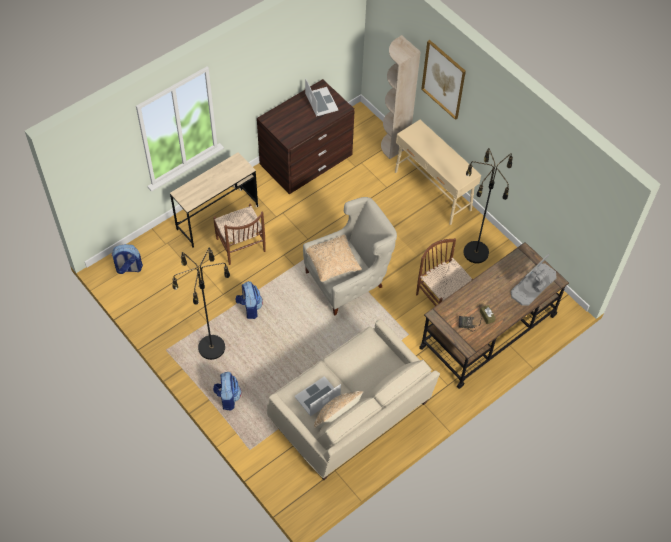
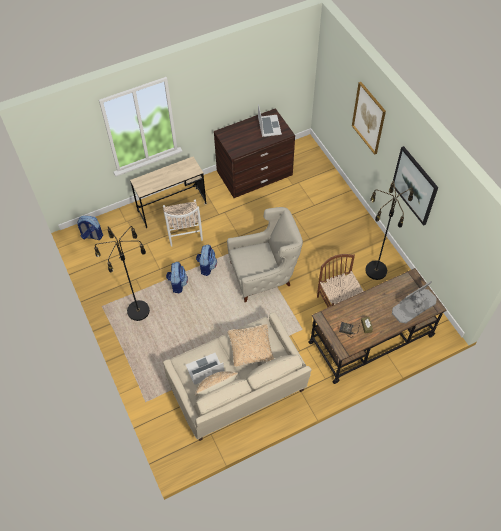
camera: 15 degrees right, 0 degrees up
brown chair [213,204,266,265] -> white chair [163,200,203,247]
backpack [213,372,241,411] -> backpack moved to [196,245,217,276]
beige pillow [305,234,362,282] -> beige pillow moved to [227,324,274,367]
beige bookcase [381,35,421,159] -> none
beige console table [395,120,481,225] -> none
none -> picture [393,146,438,226]

